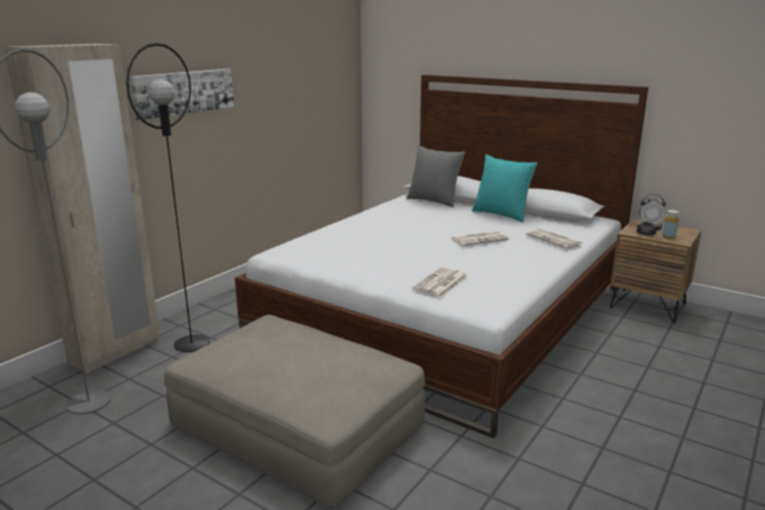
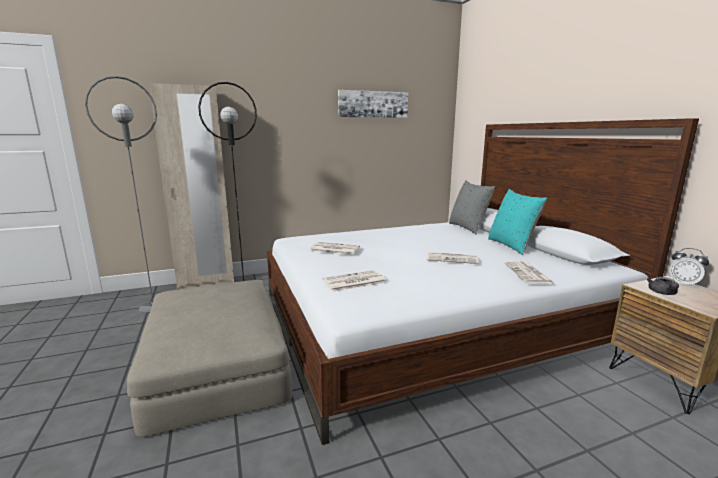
camera: 35 degrees right, 5 degrees down
picture [130,69,234,120] -> picture moved to [338,90,408,118]
yellow bottle [662,210,679,239] -> none
none -> newspaper [309,242,360,255]

